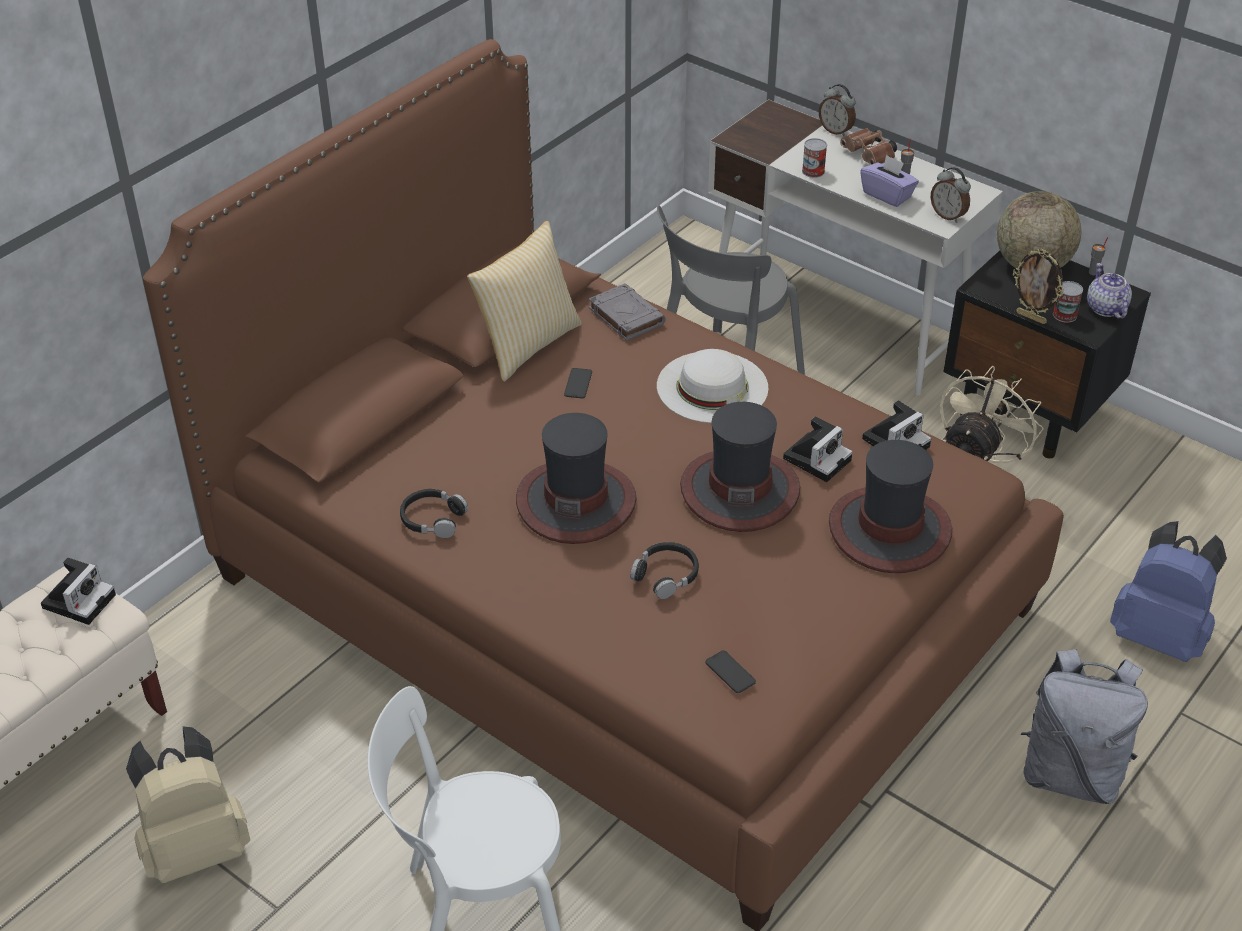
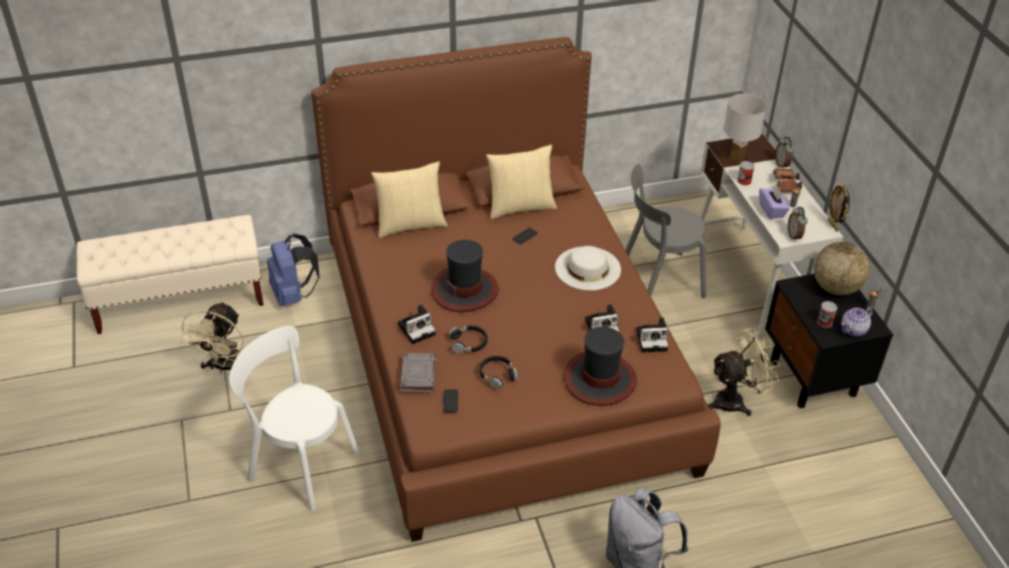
camera: 35 degrees right, 0 degrees up
camera [41,558,116,625] -> camera moved to [398,305,436,344]
beige backpack [126,726,250,883] -> beige fan [177,301,244,374]
black headphones [400,489,468,538] -> black headphones moved to [479,356,518,389]
grey book [589,283,666,341] -> grey book moved to [400,353,436,392]
hat [680,402,800,532] -> none
picture frame [1013,249,1064,324] -> picture frame moved to [828,184,850,232]
teapot [1087,263,1132,319] -> teapot turned 150 degrees counterclockwise [841,306,873,337]
blue backpack [1110,521,1227,662] -> blue backpack moved to [267,233,319,306]
none -> pillow [371,161,447,238]
none -> white table lamp [724,94,767,165]

